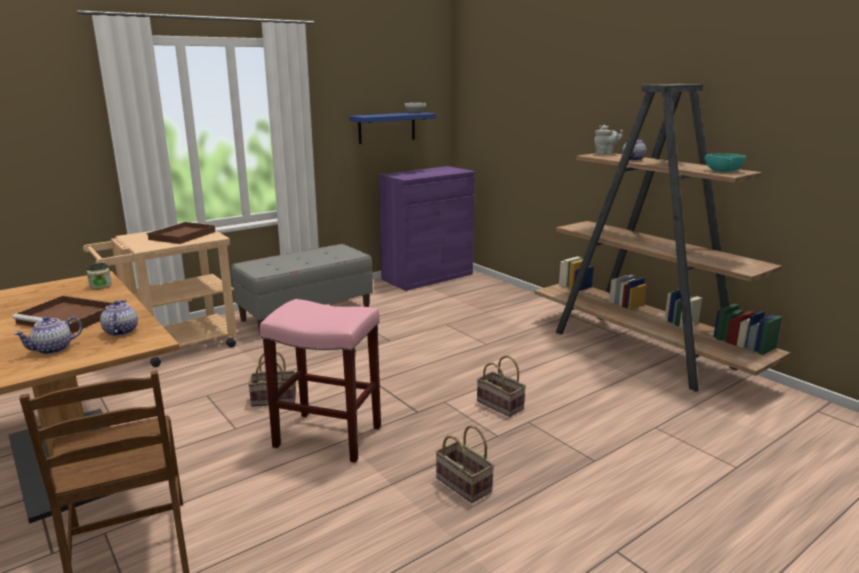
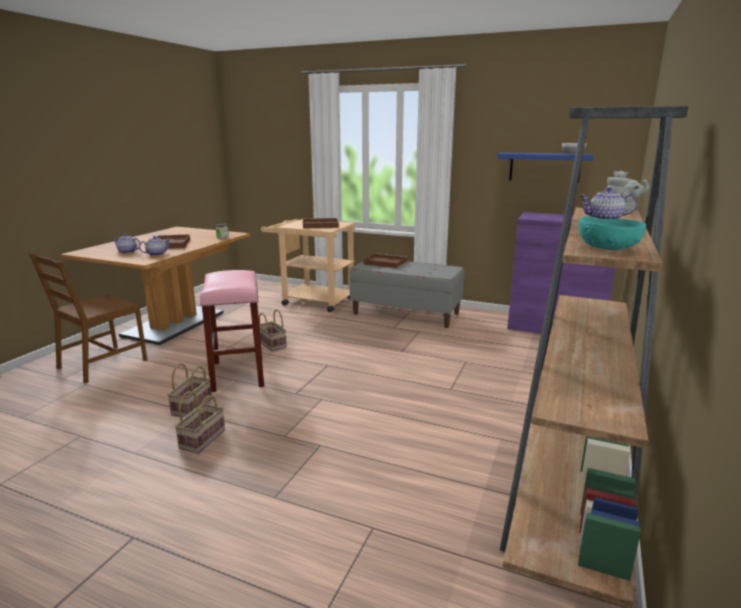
camera: 60 degrees right, 0 degrees up
basket [477,356,526,417] -> basket moved to [167,363,212,417]
none -> brown tray [364,253,407,268]

